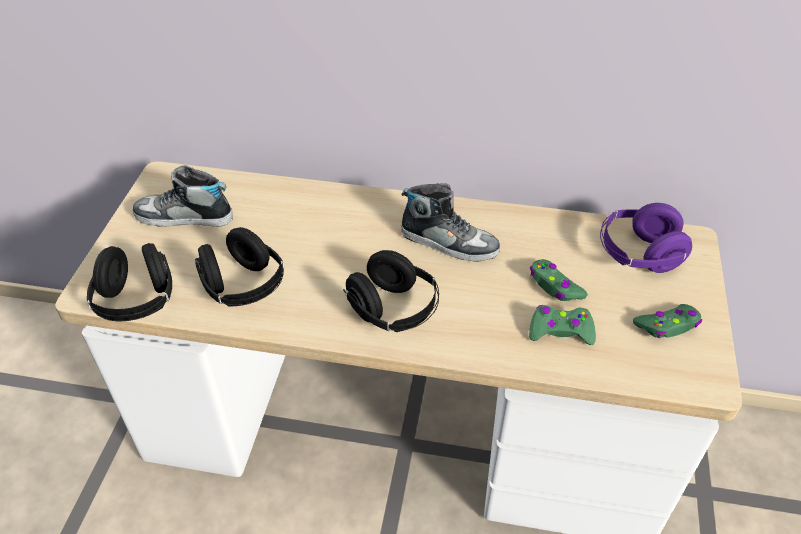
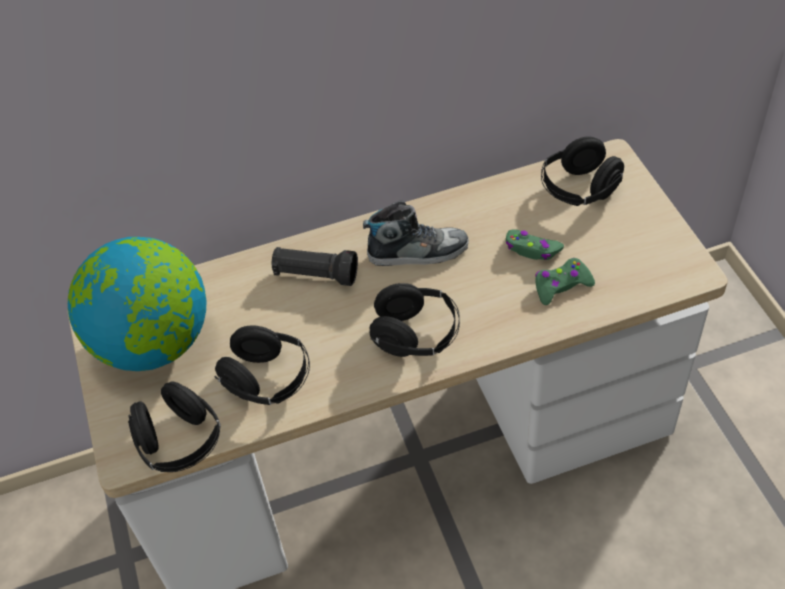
camera: 25 degrees left, 5 degrees up
shoe [133,165,233,227] -> globe [68,237,206,371]
purple headphones [600,203,692,273] -> black headphones [541,137,624,206]
green game controller [633,304,702,338] -> none
none -> black flashlight [272,247,358,286]

